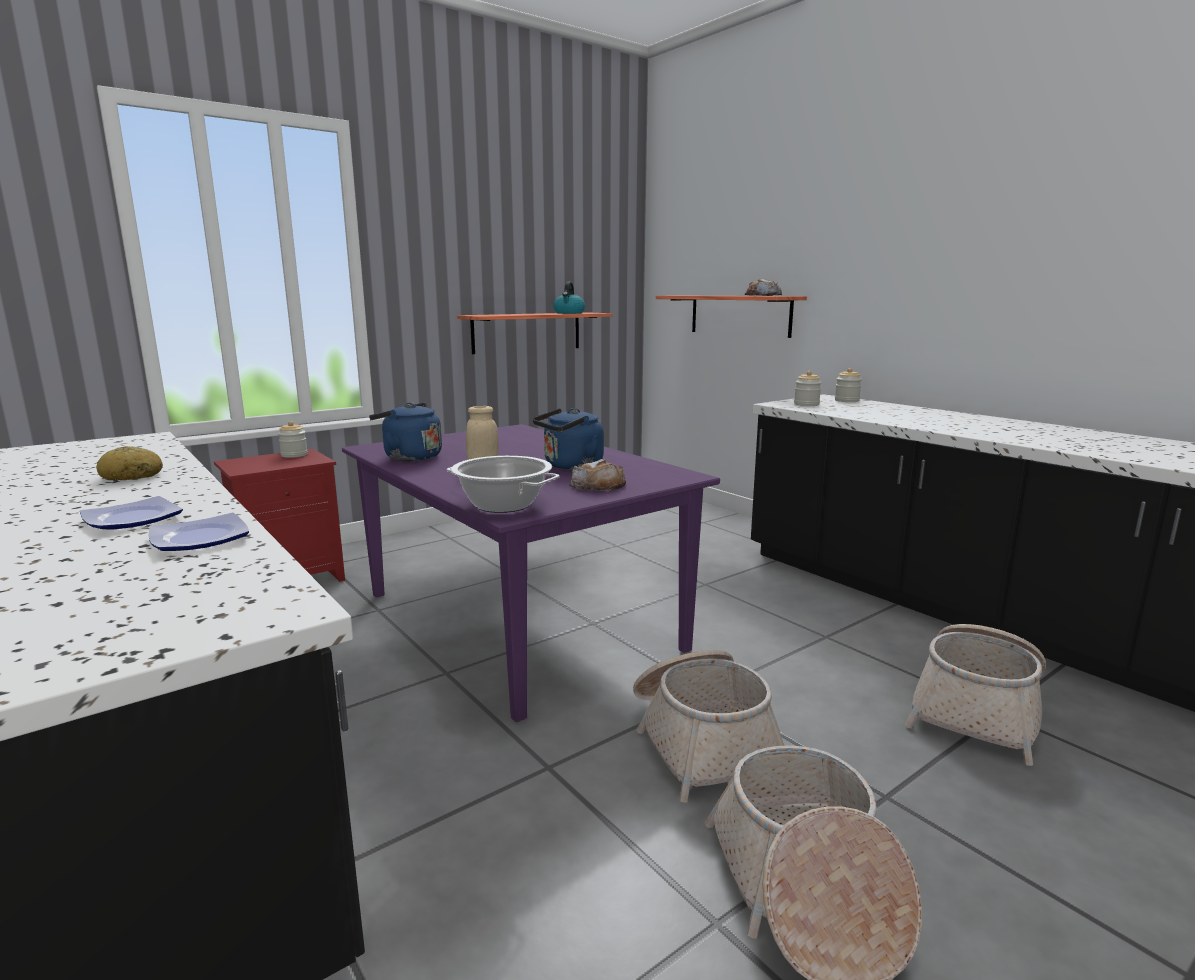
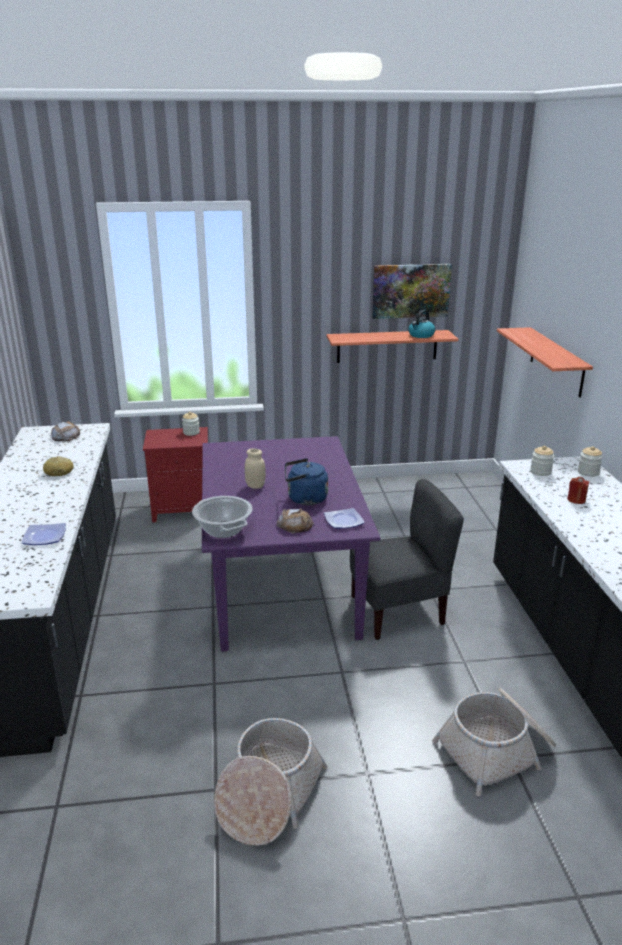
camera: 30 degrees right, 10 degrees up
plate [80,496,183,530] -> plate moved to [324,508,365,529]
blue kettle [369,403,442,461] -> none
basket [633,650,784,803] -> none
bread [745,278,782,296] -> bread moved to [51,421,80,441]
none -> grey chair [350,479,464,640]
none -> picture [372,264,452,319]
none -> red candle [567,477,590,504]

